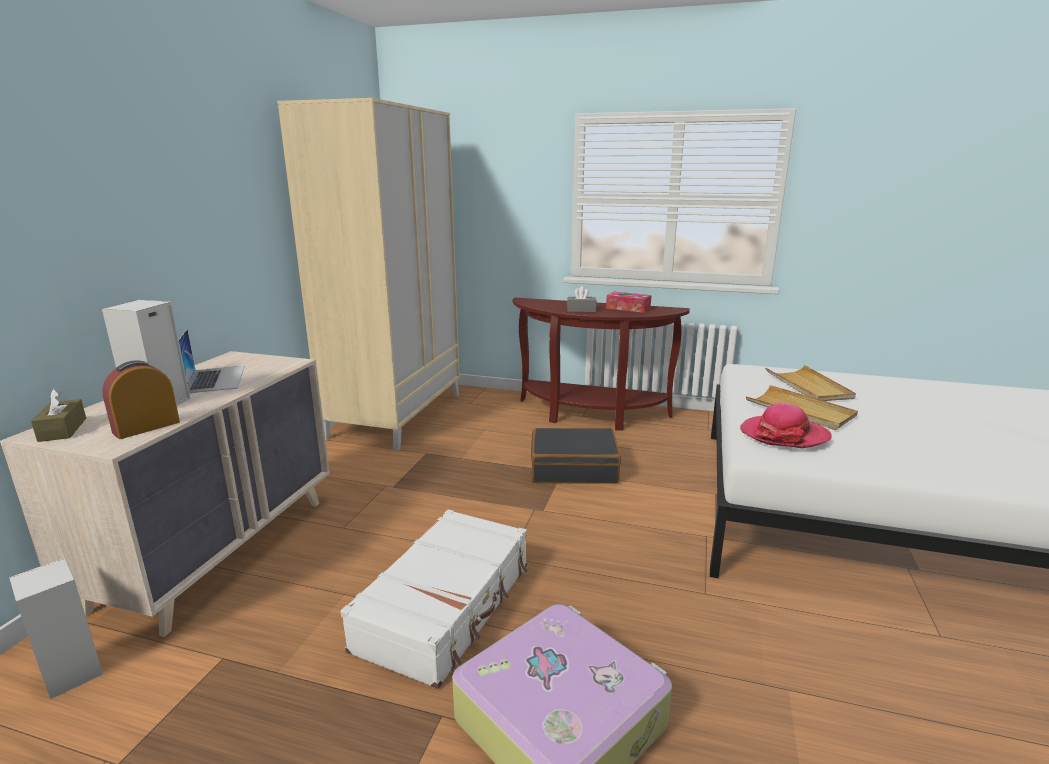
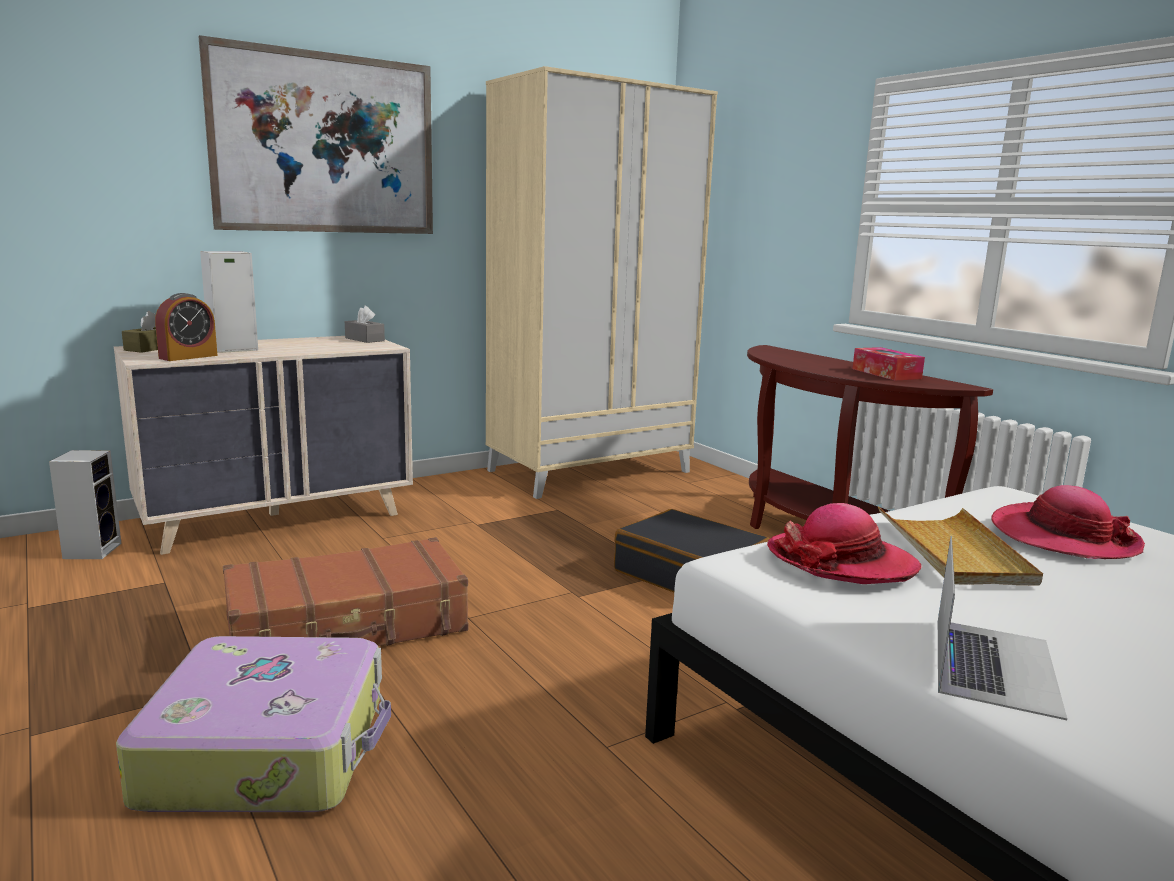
camera: 40 degrees right, 5 degrees down
alarm clock [102,361,180,439] -> alarm clock turned 135 degrees clockwise [155,293,218,361]
laptop [179,329,245,393] -> laptop moved to [938,536,1067,720]
white suitcase [341,509,528,689] -> brown suitcase [223,537,468,646]
grey tissue box [567,286,597,312] -> grey tissue box moved to [345,306,385,343]
beige tray [765,365,856,401] -> hat [991,485,1145,559]
none -> picture [198,35,433,234]

